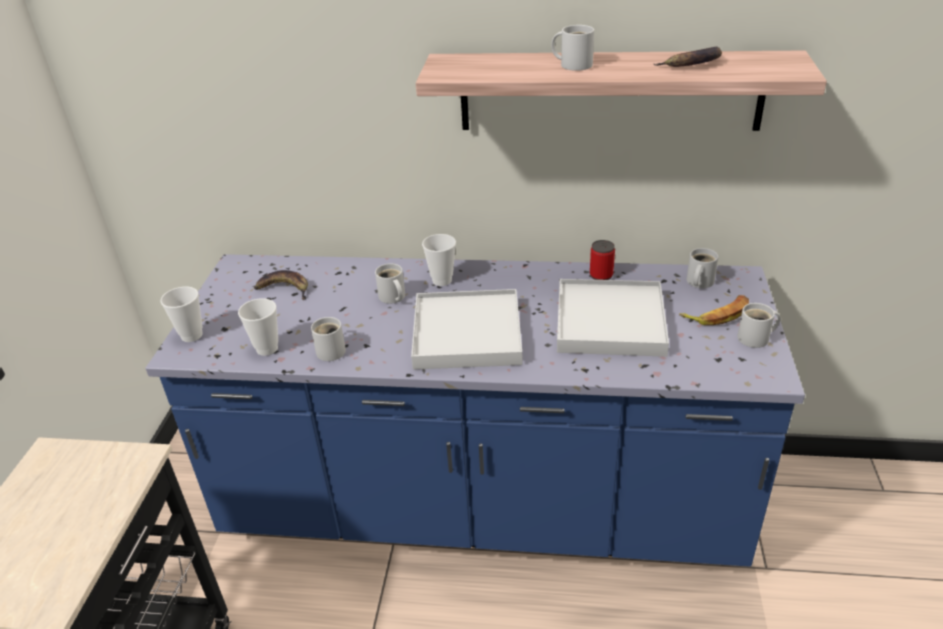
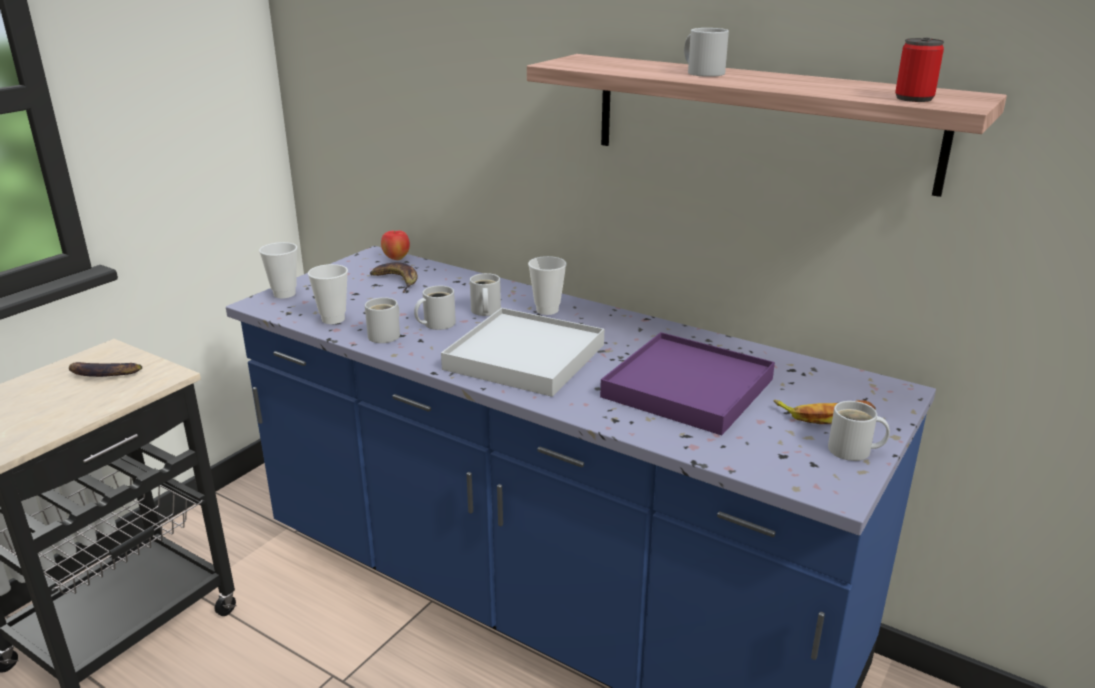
camera: 25 degrees right, 10 degrees down
white tray [557,279,669,357] -> purple tray [600,332,775,435]
can [590,240,615,280] -> can moved to [895,38,944,102]
banana [654,47,722,67] -> banana moved to [69,362,142,377]
white mug [687,248,719,288] -> white mug moved to [414,286,456,330]
none -> apple [381,231,410,260]

